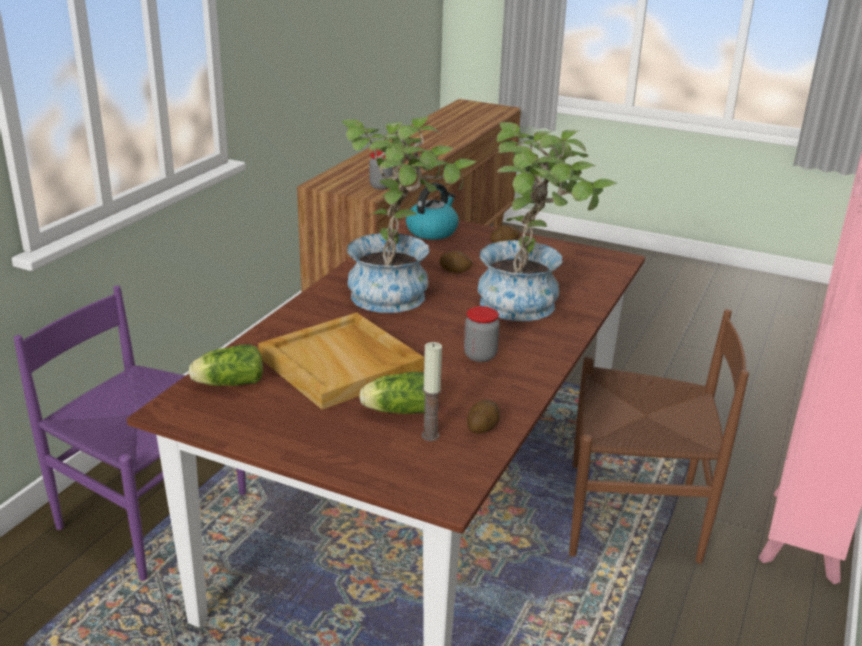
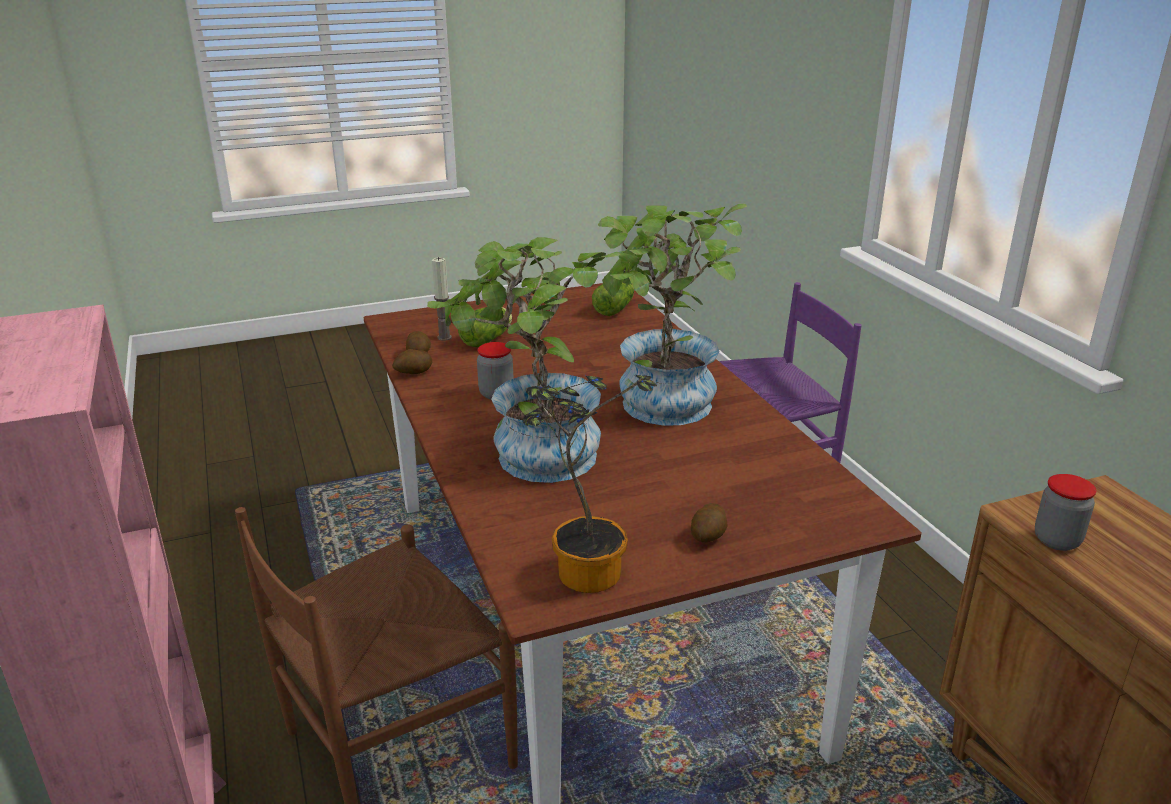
camera: 135 degrees right, 0 degrees up
beige tray [258,312,424,410] -> none
kettle [406,183,459,240] -> none
potato [439,251,473,273] -> potato moved to [392,349,432,374]
none -> potted plant [523,375,657,593]

